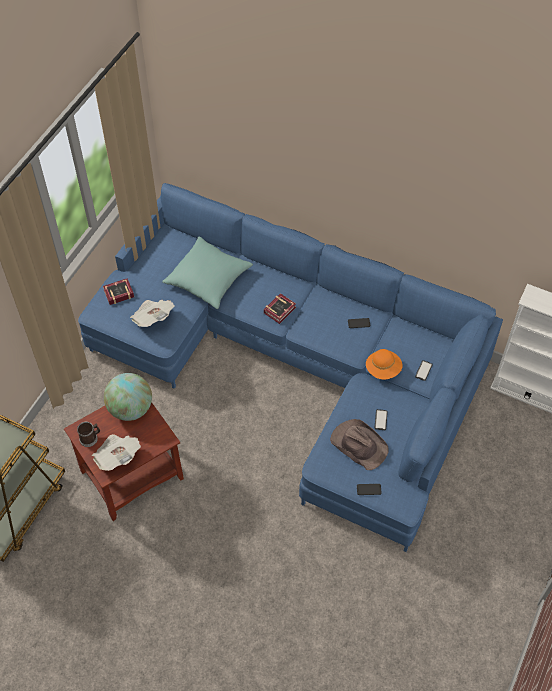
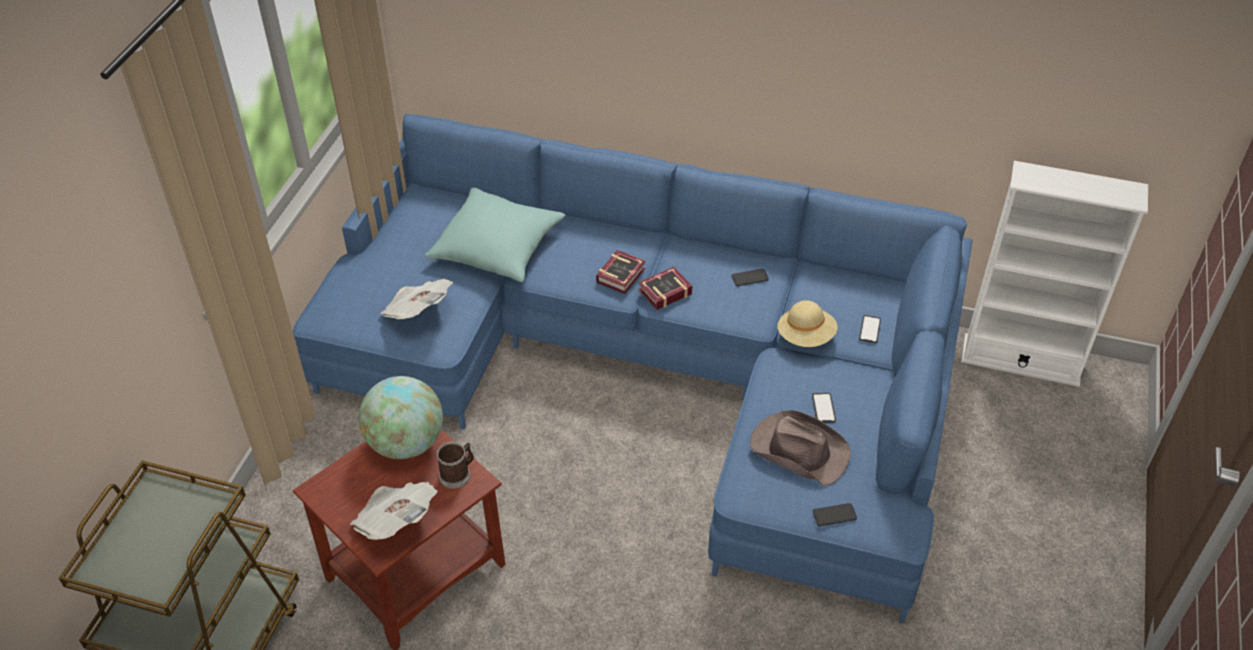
camera: 10 degrees left, 10 degrees down
mug [77,422,100,447] -> mug moved to [437,442,474,489]
book [103,279,134,305] -> book moved to [638,267,692,310]
orange hat [366,349,403,379] -> beige hat [777,300,838,347]

